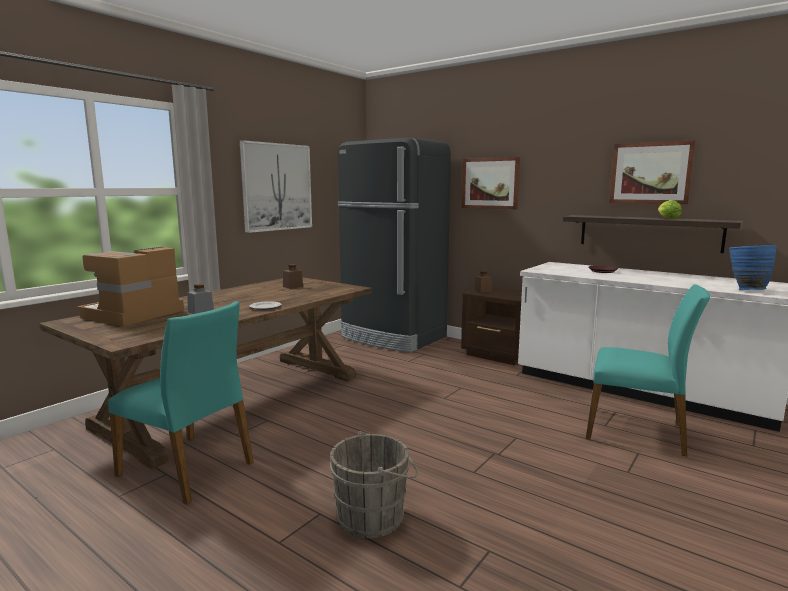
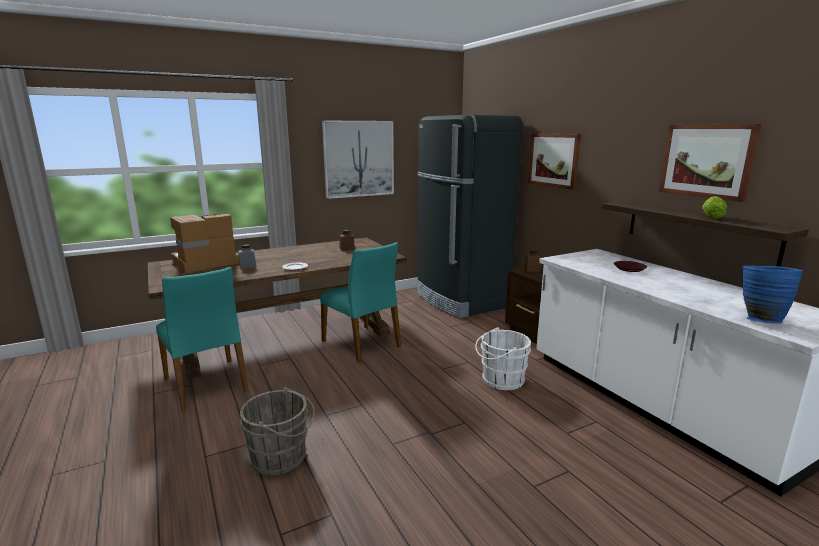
camera: 25 degrees right, 5 degrees up
turquoise chair [586,284,710,457] -> turquoise chair moved to [320,242,401,362]
none -> white bucket [475,327,531,390]

